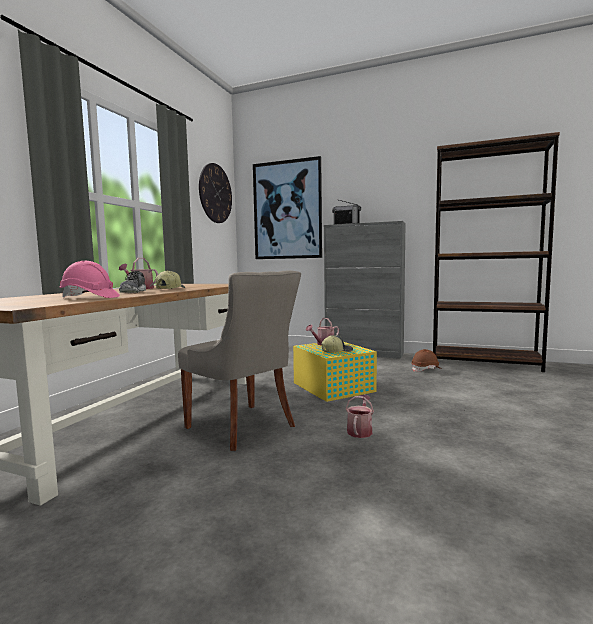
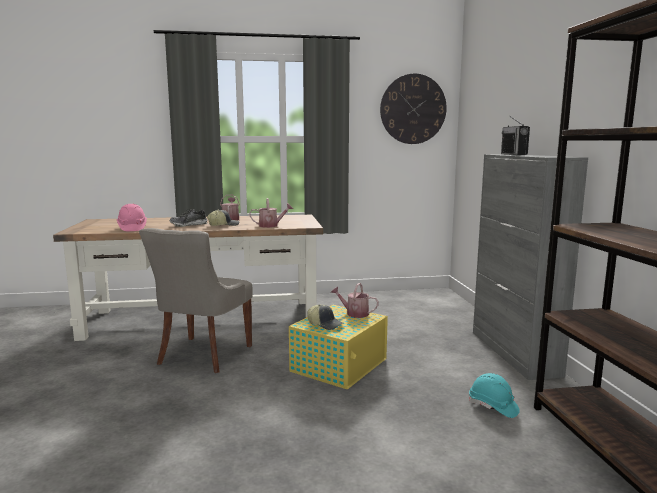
camera: 60 degrees right, 5 degrees up
picture [253,156,322,259] -> none
watering can [346,395,374,438] -> watering can moved to [249,198,293,228]
brown hard hat [411,349,441,371] -> turquoise hard hat [469,373,520,418]

